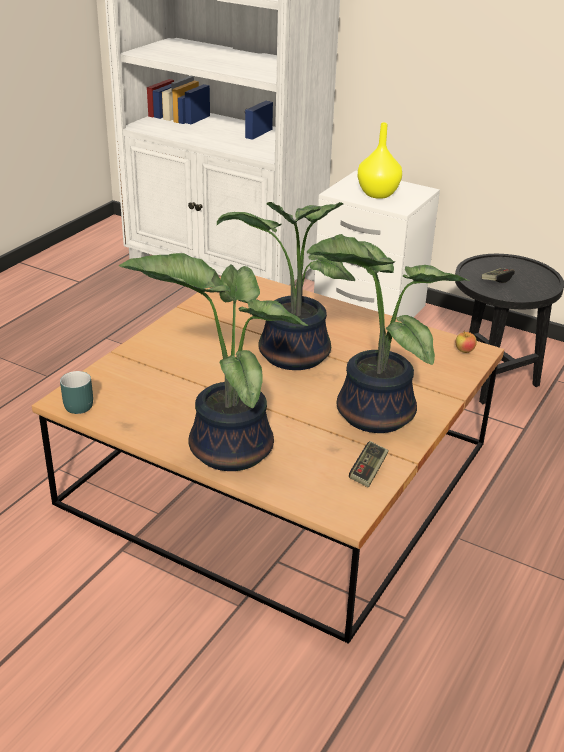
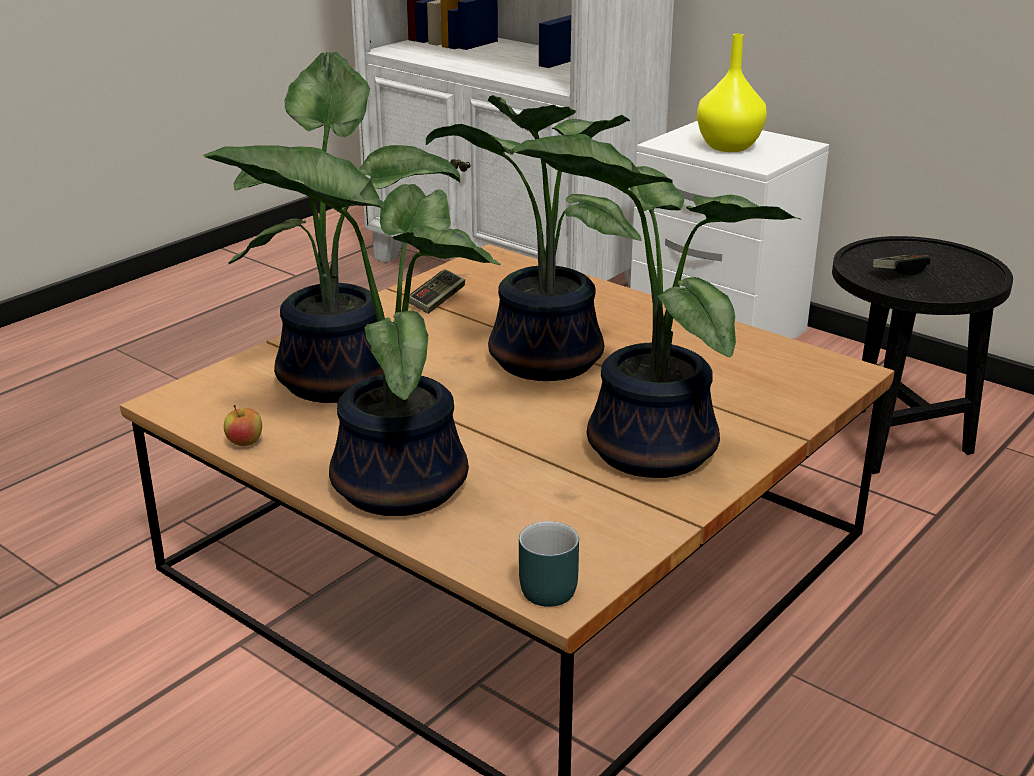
camera: 10 degrees right, 5 degrees down
turquoise mug [60,371,93,414] -> turquoise mug moved to [519,521,579,607]
game controller [349,441,389,487] -> game controller moved to [409,269,465,314]
apple [455,331,477,353] -> apple moved to [224,405,262,446]
none -> potted plant [228,52,461,403]

